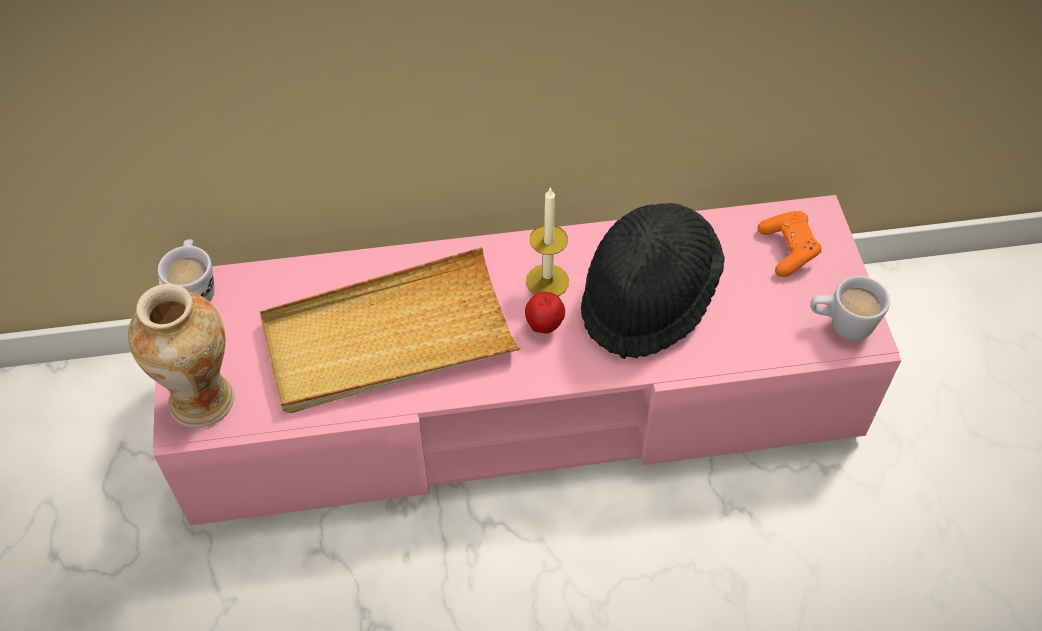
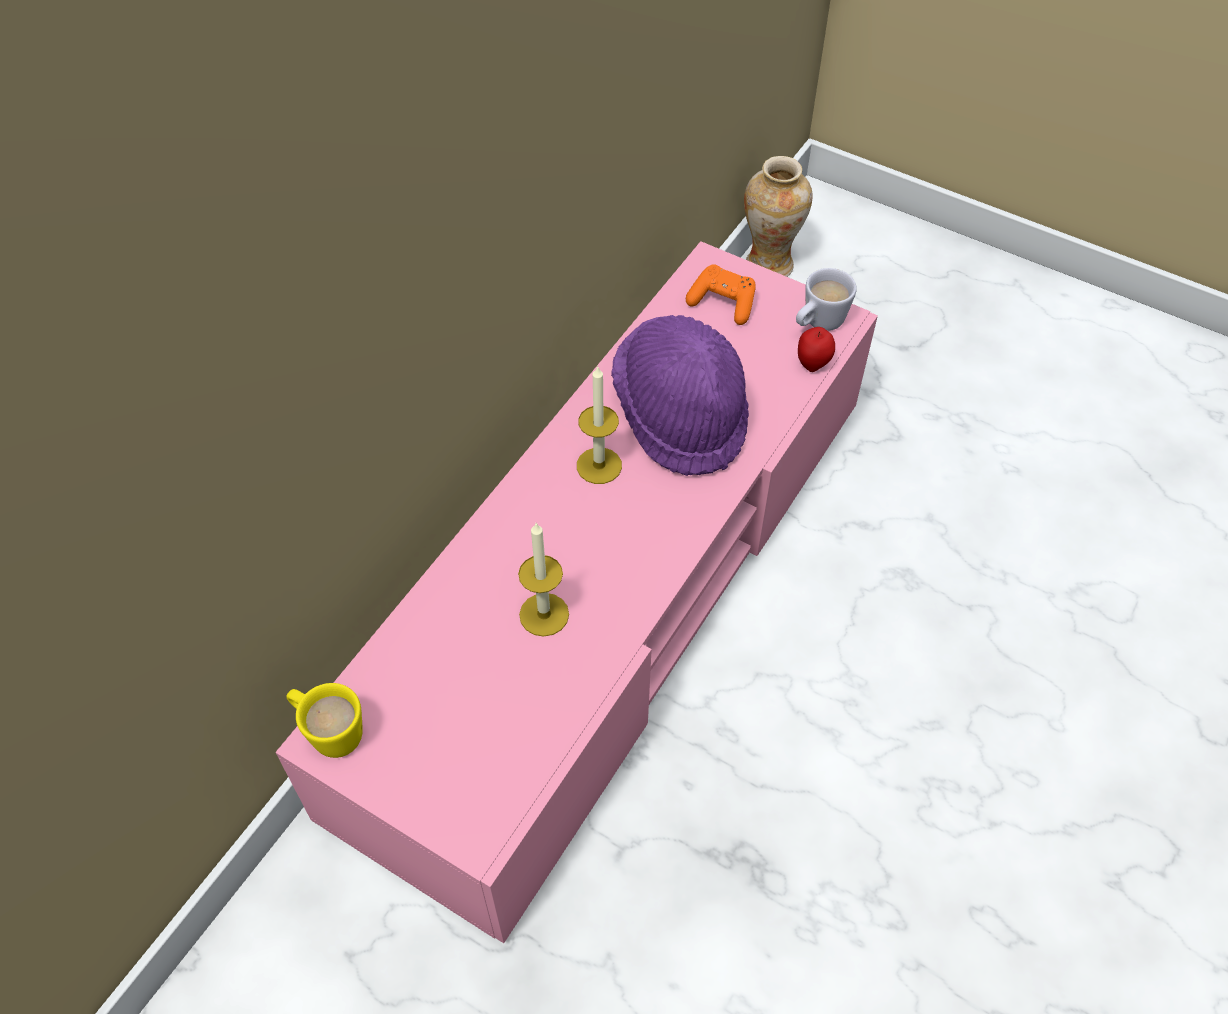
camera: 50 degrees left, 0 degrees up
vase [128,283,234,428] -> vase moved to [744,156,813,277]
white mug [158,239,214,302] -> yellow mug [286,683,363,758]
beige tray [260,247,520,413] -> candle [518,523,569,637]
apple [525,292,565,334] -> apple moved to [798,327,835,372]
black hat [581,203,725,359] -> purple hat [611,315,749,476]

